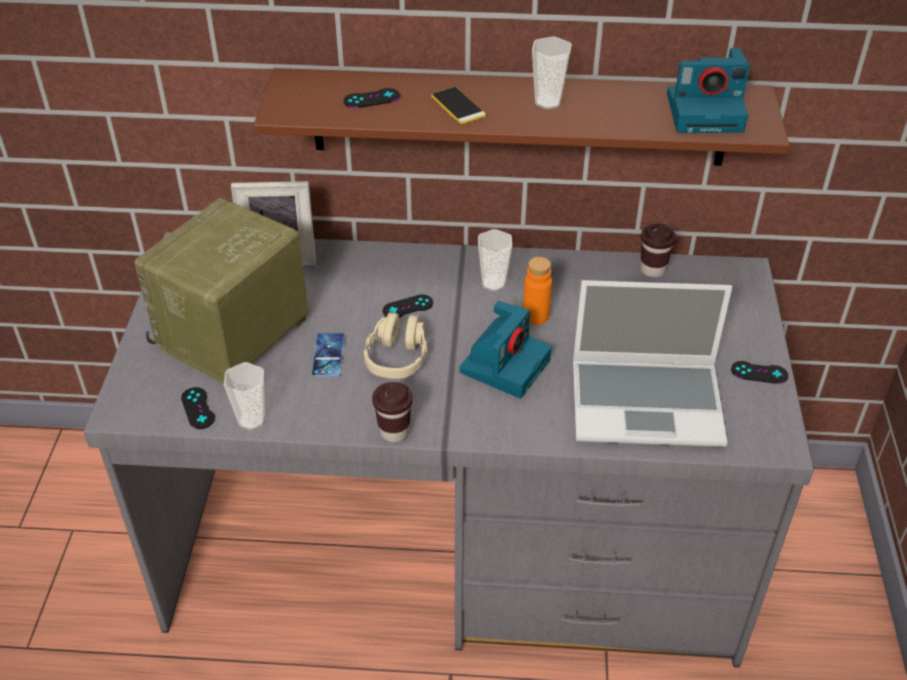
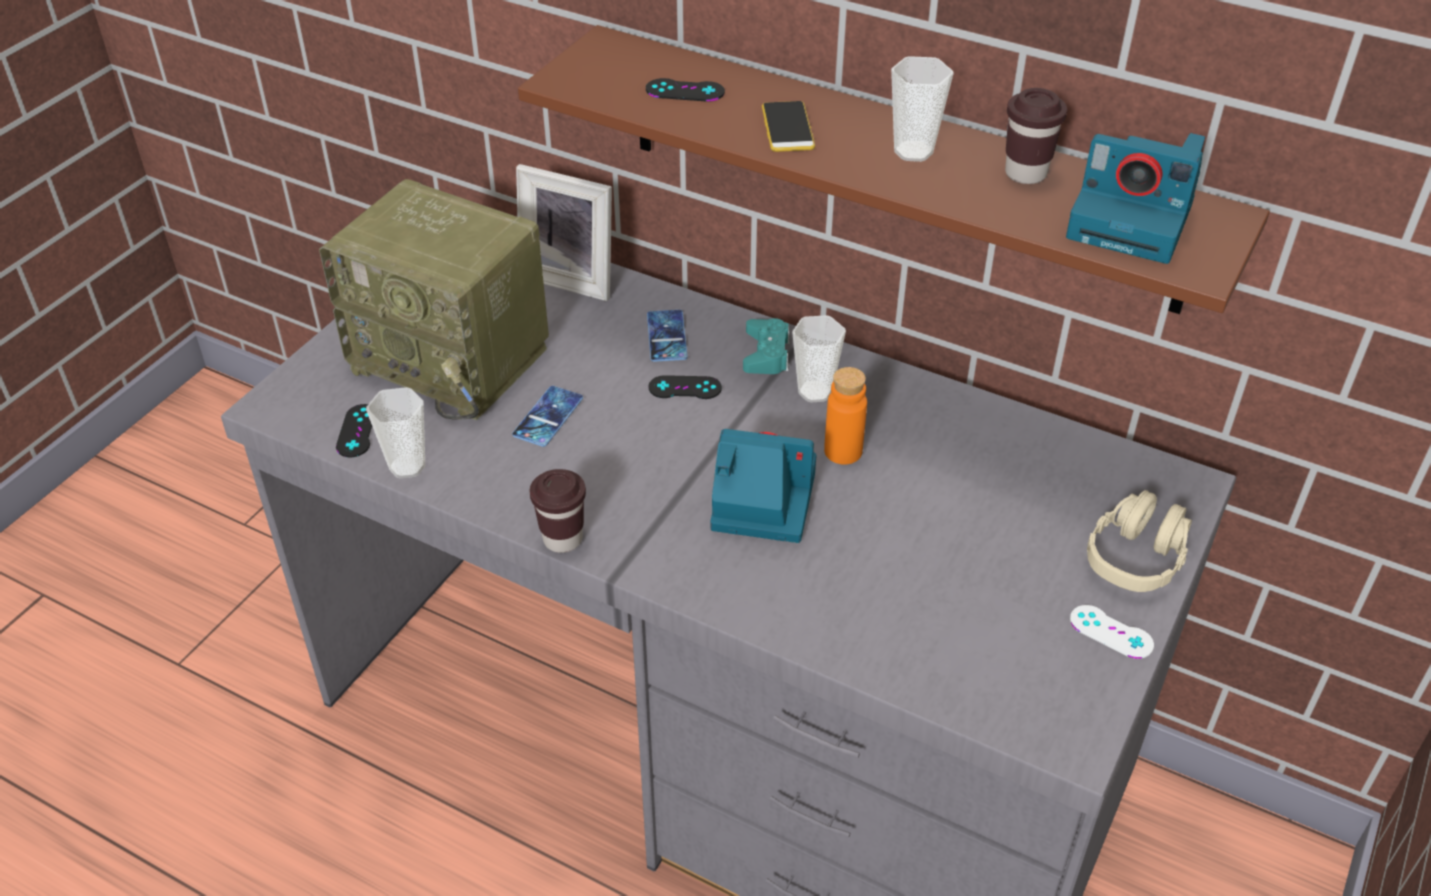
camera: 25 degrees right, 0 degrees up
radio [135,198,308,385] -> radio turned 120 degrees counterclockwise [319,179,549,421]
beige headphones [364,312,427,379] -> beige headphones moved to [1087,490,1192,592]
camera [460,301,552,398] -> camera turned 135 degrees counterclockwise [711,429,817,543]
laptop [573,280,732,447] -> none
brown cup [641,223,676,278] -> brown cup moved to [1005,88,1067,184]
black game controller [731,361,789,384] -> white game controller [1070,605,1154,659]
none -> phone [647,310,688,362]
none -> turquoise game controller [743,318,790,374]

